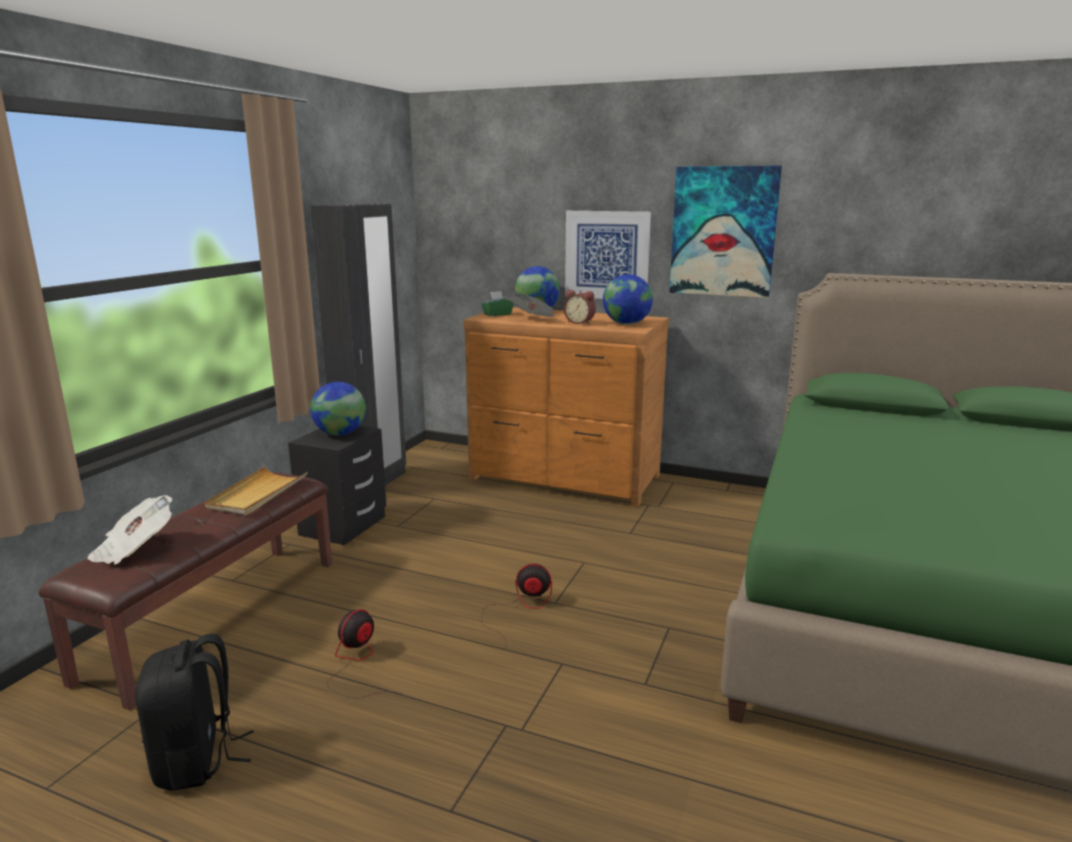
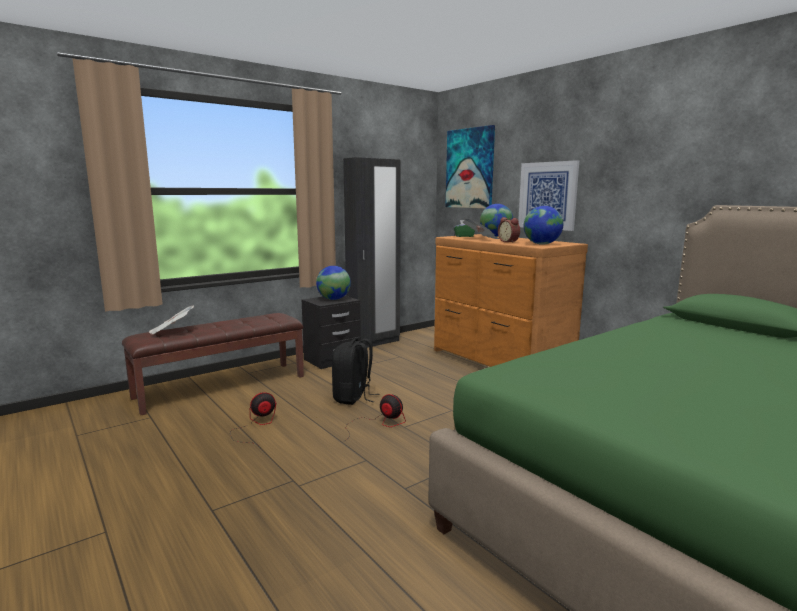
camera: 30 degrees right, 5 degrees down
black backpack [135,634,254,791] -> black backpack moved to [332,338,380,405]
beige tray [205,466,308,515] -> none
picture [669,166,782,298] -> picture moved to [446,125,495,209]

